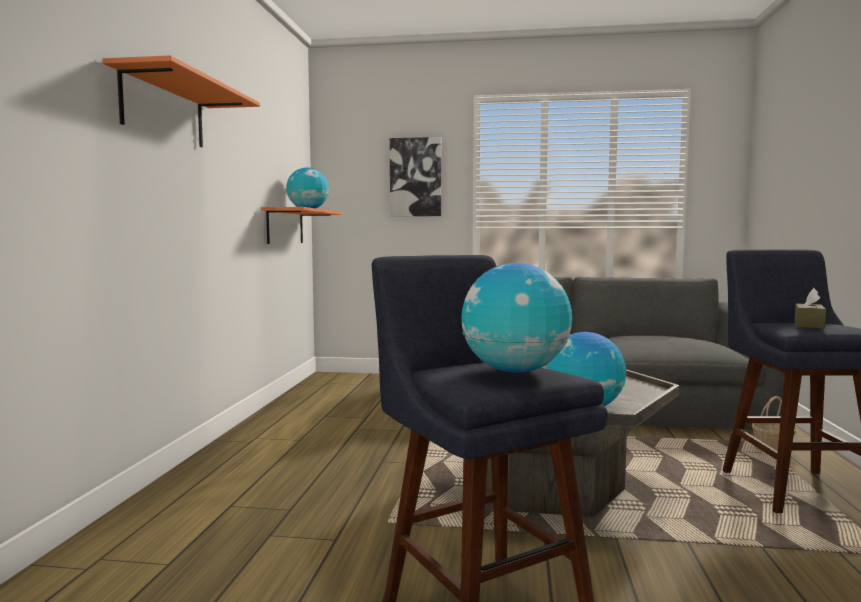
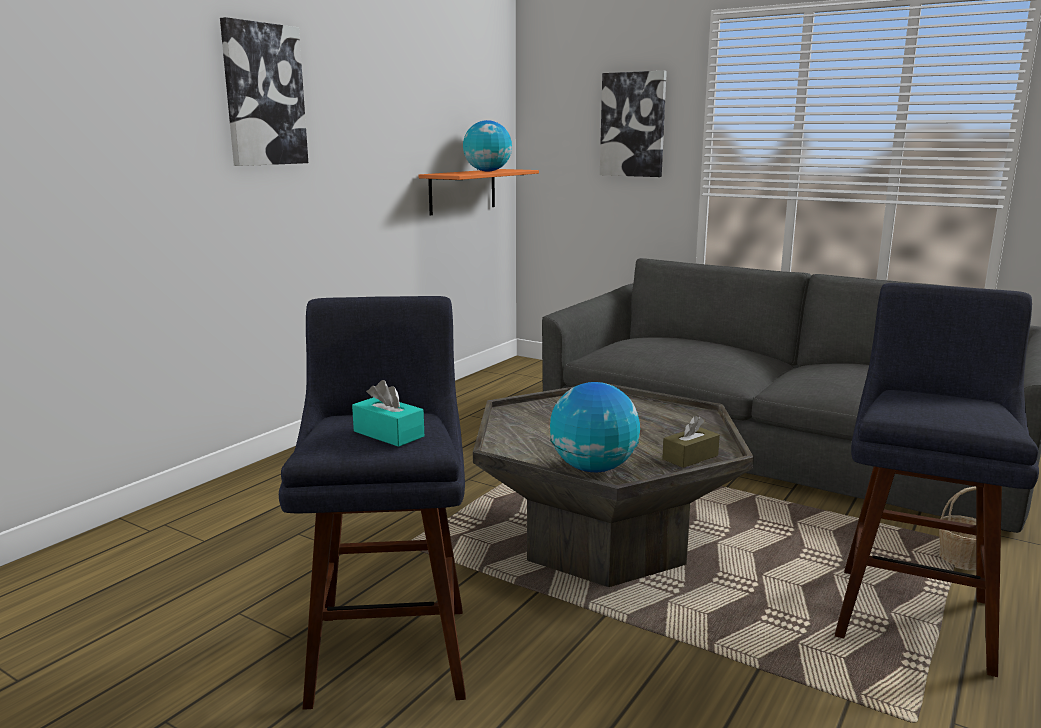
camera: 25 degrees right, 10 degrees up
orange shelf [103,55,260,147] -> picture [220,17,308,166]
globe [461,263,572,373] -> turquoise tissue box [352,380,424,447]
brown tissue box [794,288,826,329] -> brown tissue box moved to [662,416,720,468]

